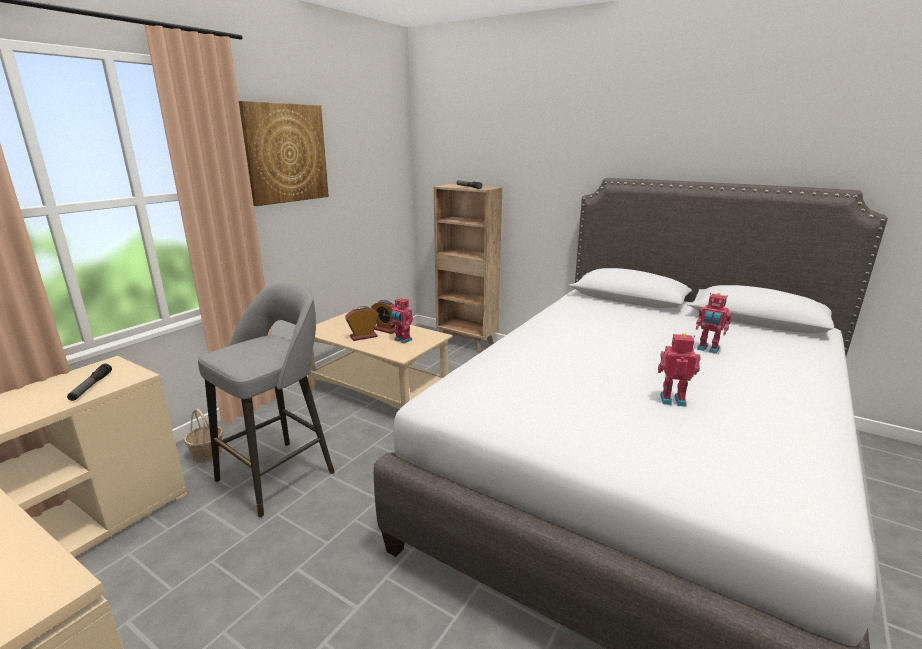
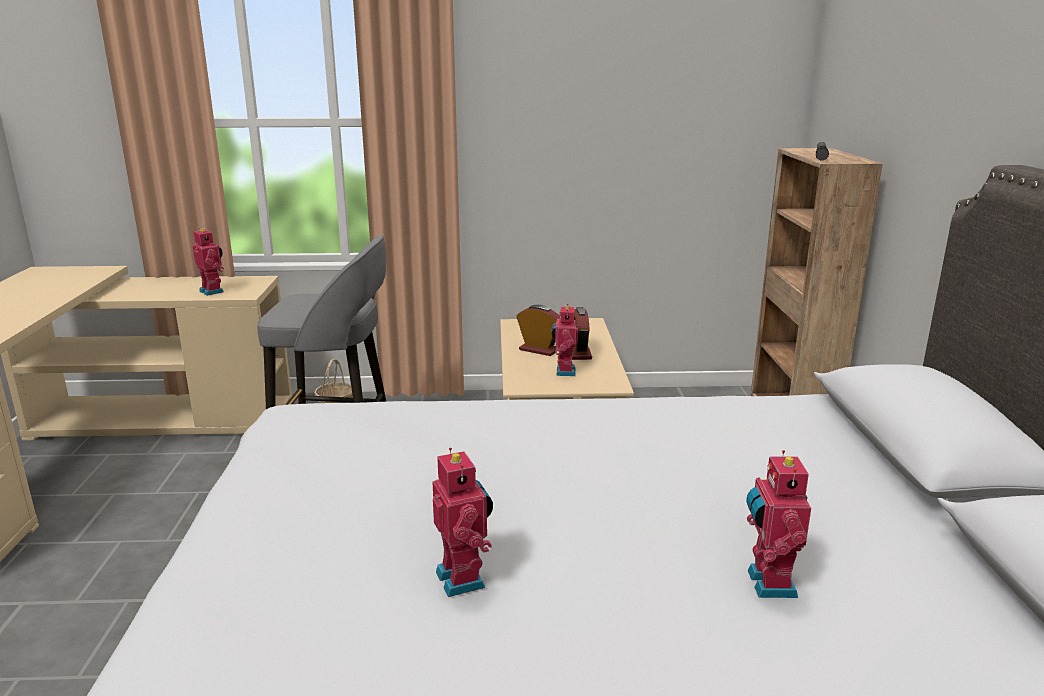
camera: 55 degrees right, 0 degrees up
flashlight [67,364,112,401] -> toy robot [192,228,224,296]
picture [239,101,329,206] -> none

